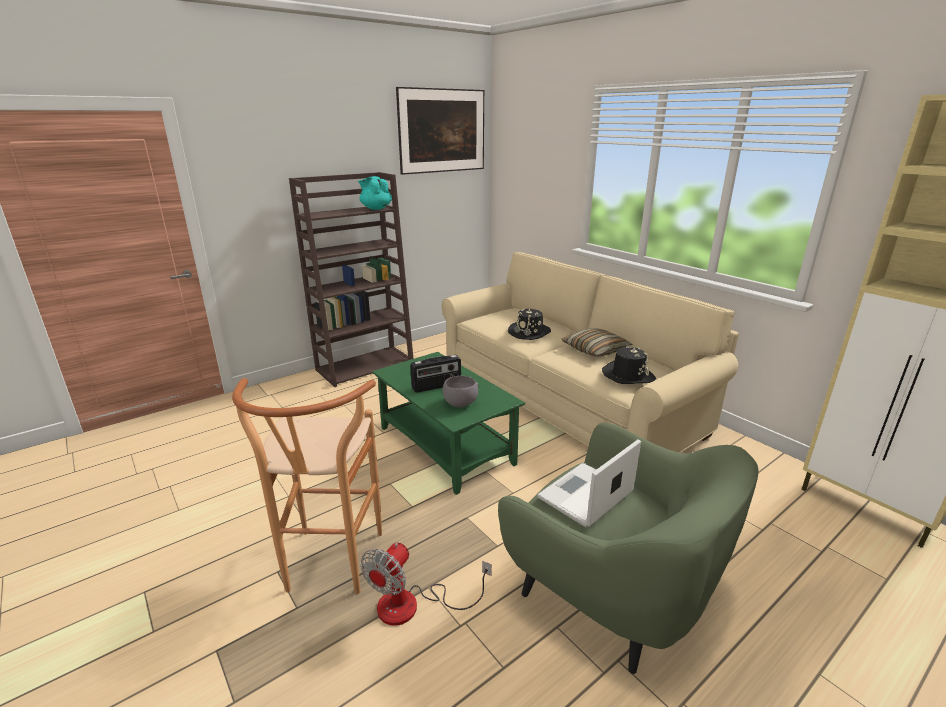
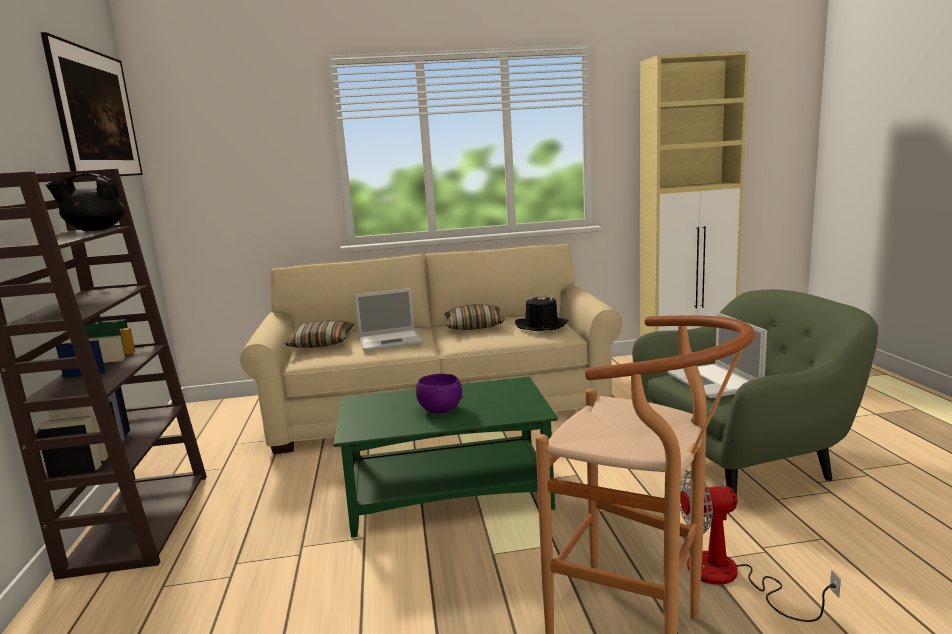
camera: 60 degrees left, 10 degrees down
turquoise teapot [358,176,392,210] -> black teapot [46,173,125,231]
fan [361,543,492,626] -> fan turned 120 degrees clockwise [680,471,841,622]
radio [410,355,461,393] -> purple bowl [416,374,463,413]
grey bowl [443,376,479,407] -> none
black hat [508,308,551,340] -> laptop [354,288,423,351]
none -> pillow [284,320,354,348]

